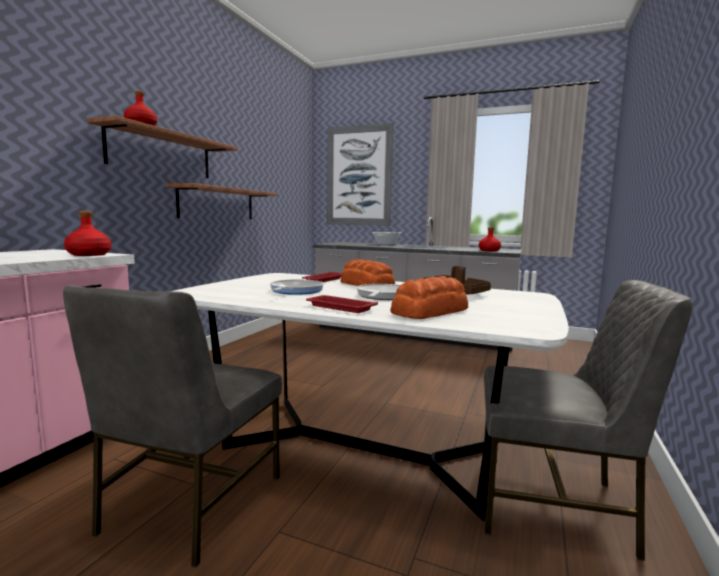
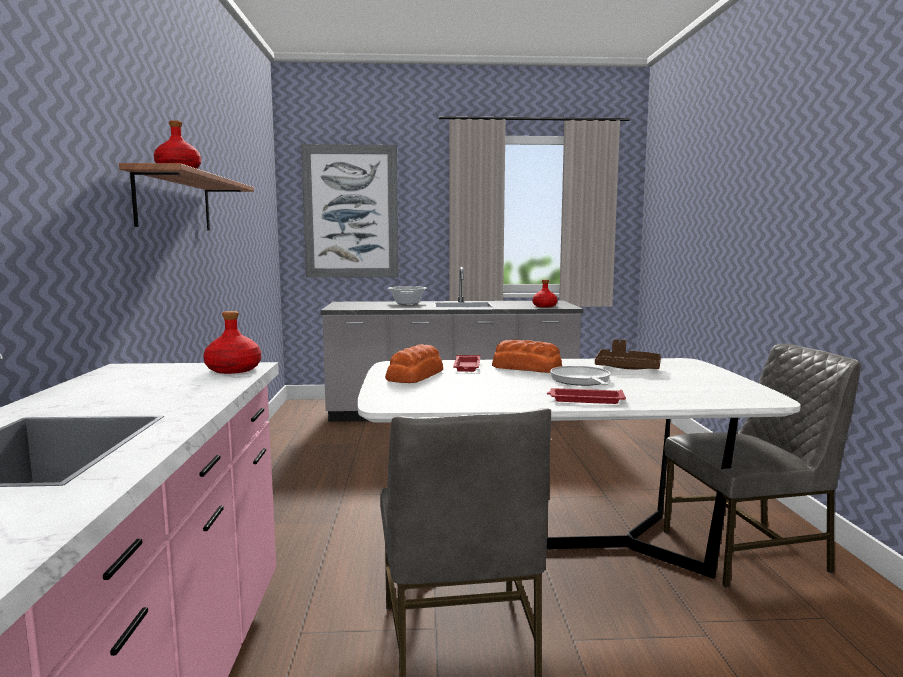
camera: 25 degrees left, 0 degrees up
shelf [166,183,278,219] -> none
frying pan [270,279,324,295] -> none
bread [390,276,468,319] -> bread moved to [385,344,443,383]

